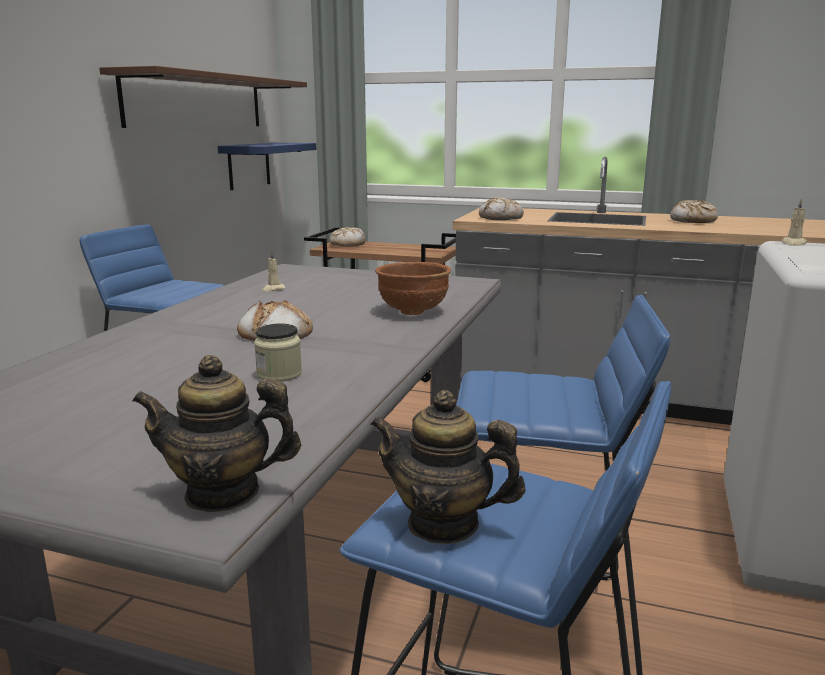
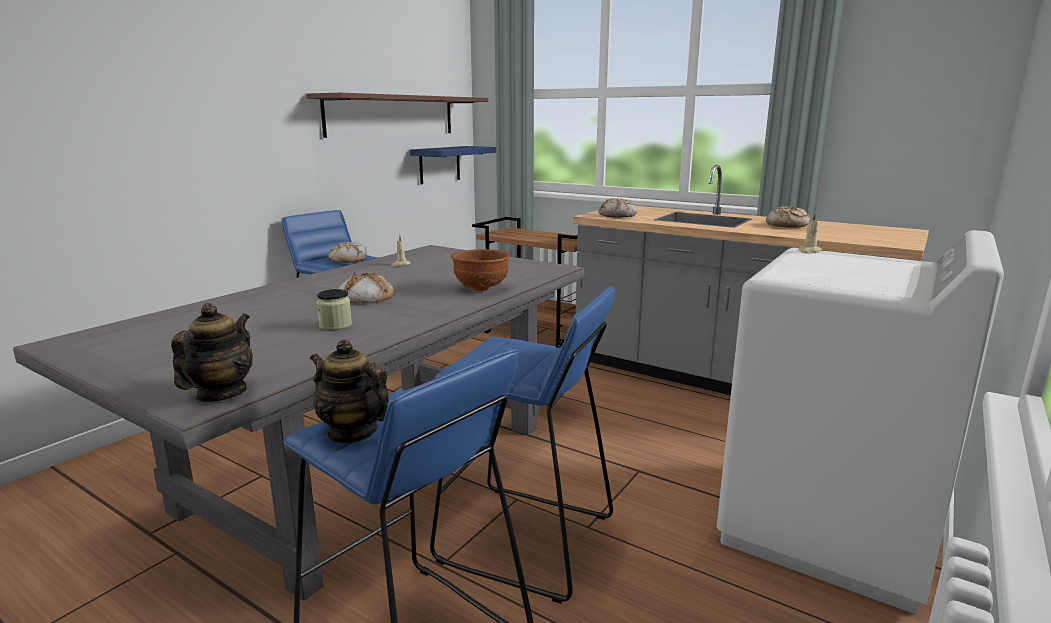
camera: 15 degrees right, 0 degrees up
teapot [133,355,301,512] -> teapot turned 90 degrees clockwise [171,303,253,402]
bread [330,227,366,247] -> bread moved to [328,242,367,263]

